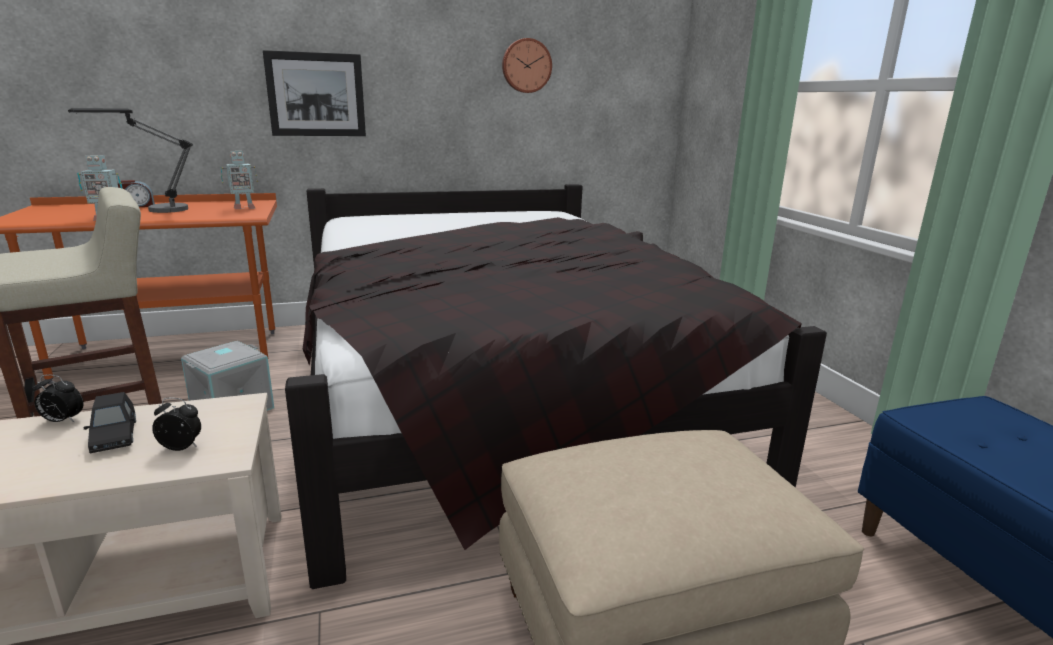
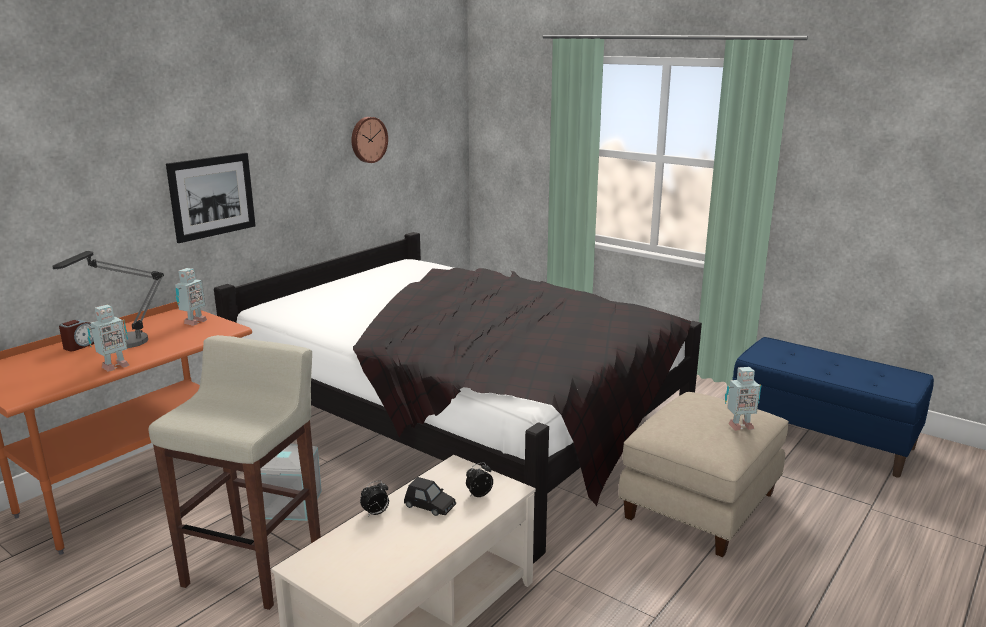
camera: 35 degrees left, 0 degrees up
none -> toy robot [725,367,762,431]

